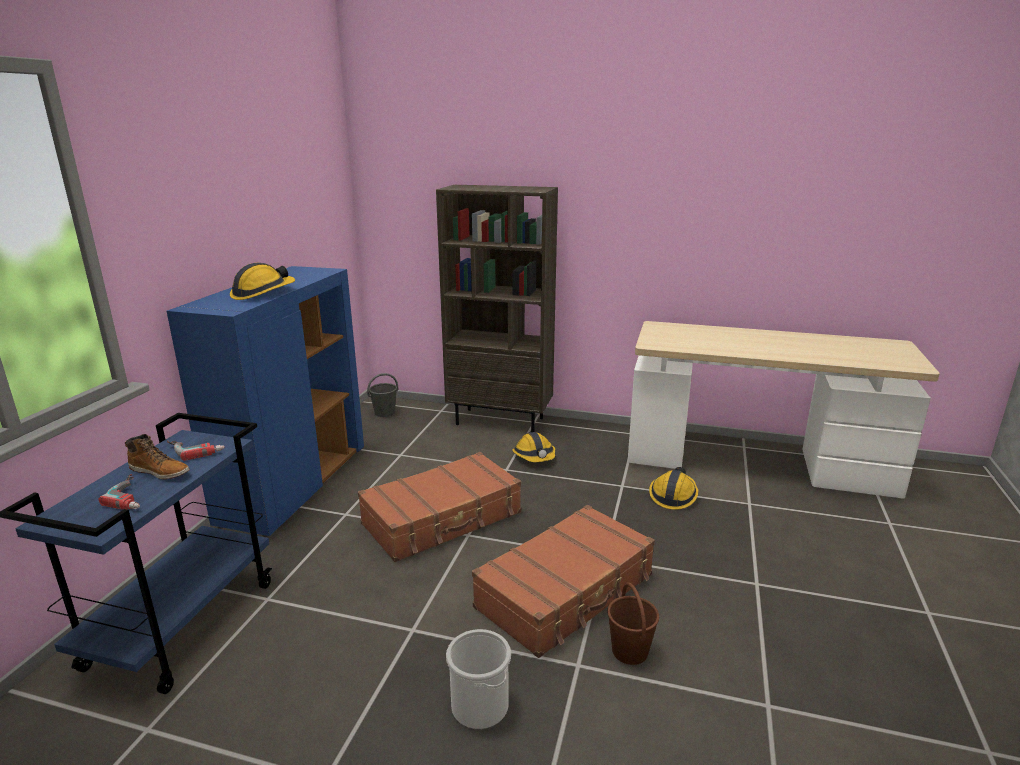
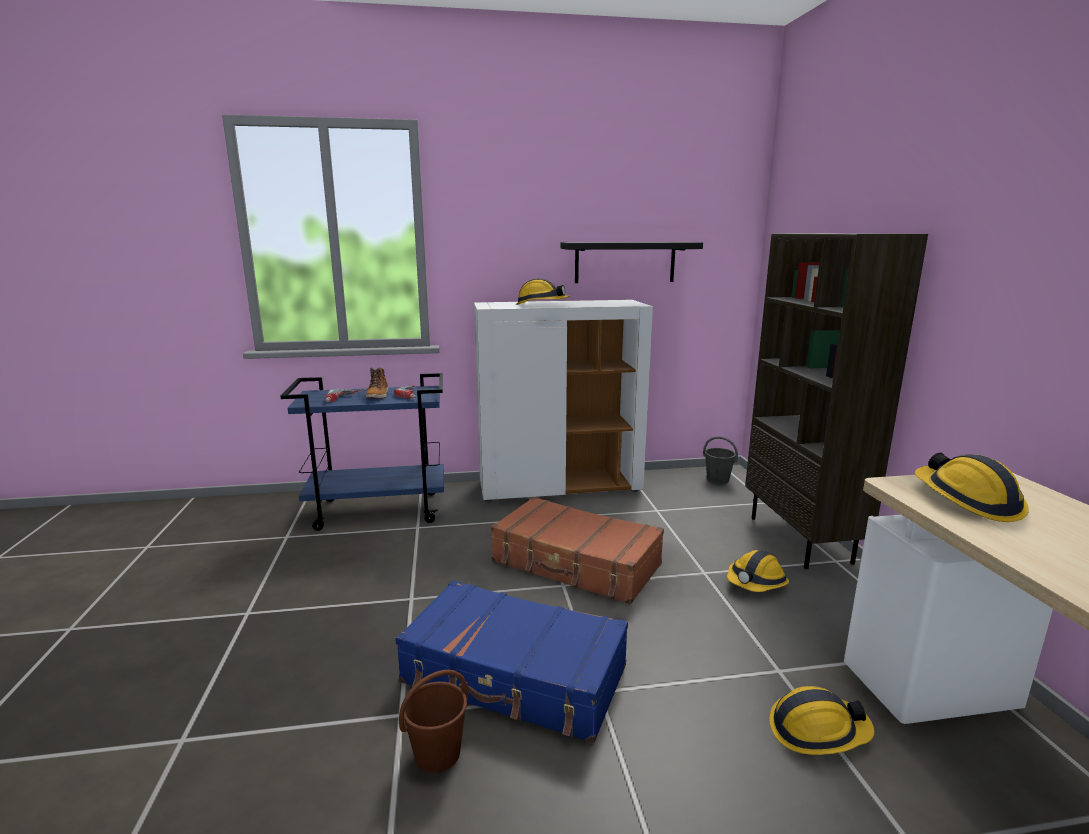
camera: 65 degrees right, 5 degrees down
blue cabinet [167,266,364,537] -> white cabinet [474,300,653,502]
bucket [446,629,511,730] -> none
brown suitcase [472,505,655,658] -> blue suitcase [395,580,628,743]
none -> black shelf [561,242,703,283]
none -> hard hat [915,452,1029,522]

